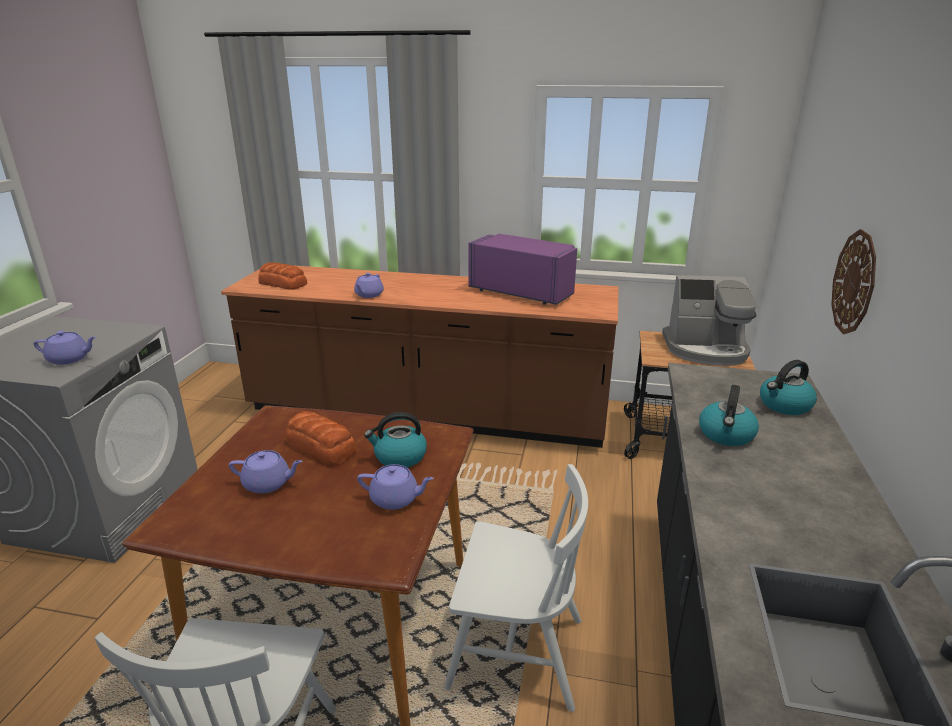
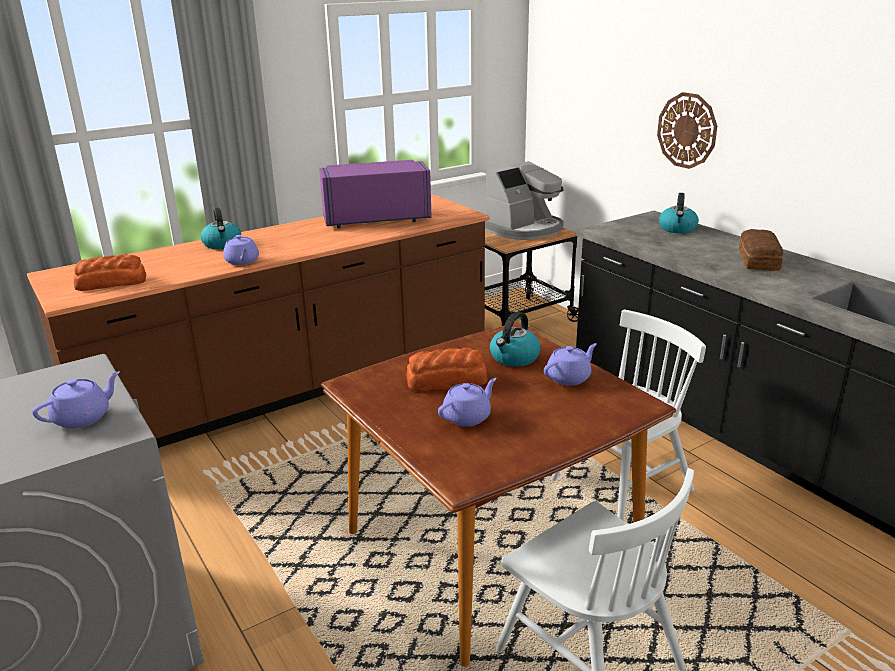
camera: 45 degrees left, 0 degrees up
kettle [699,385,759,446] -> kettle moved to [201,207,241,249]
none -> bread [739,229,783,271]

